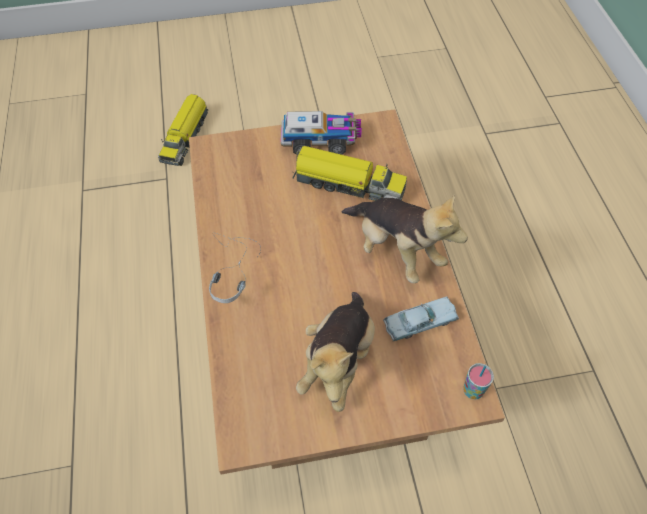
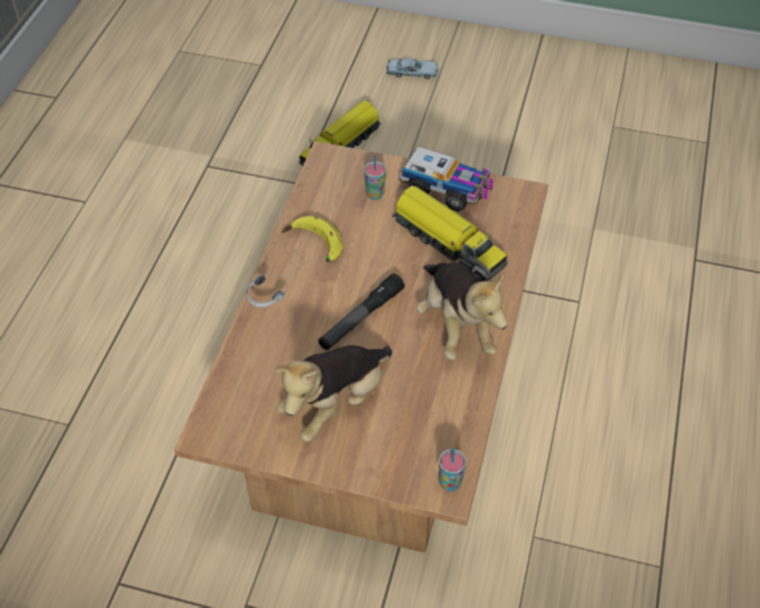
camera: 25 degrees right, 5 degrees down
blue toy car [383,297,459,341] -> blue toy car moved to [386,59,439,79]
none -> banana [281,216,343,262]
none -> flashlight [318,273,405,350]
none -> cup [364,155,386,200]

